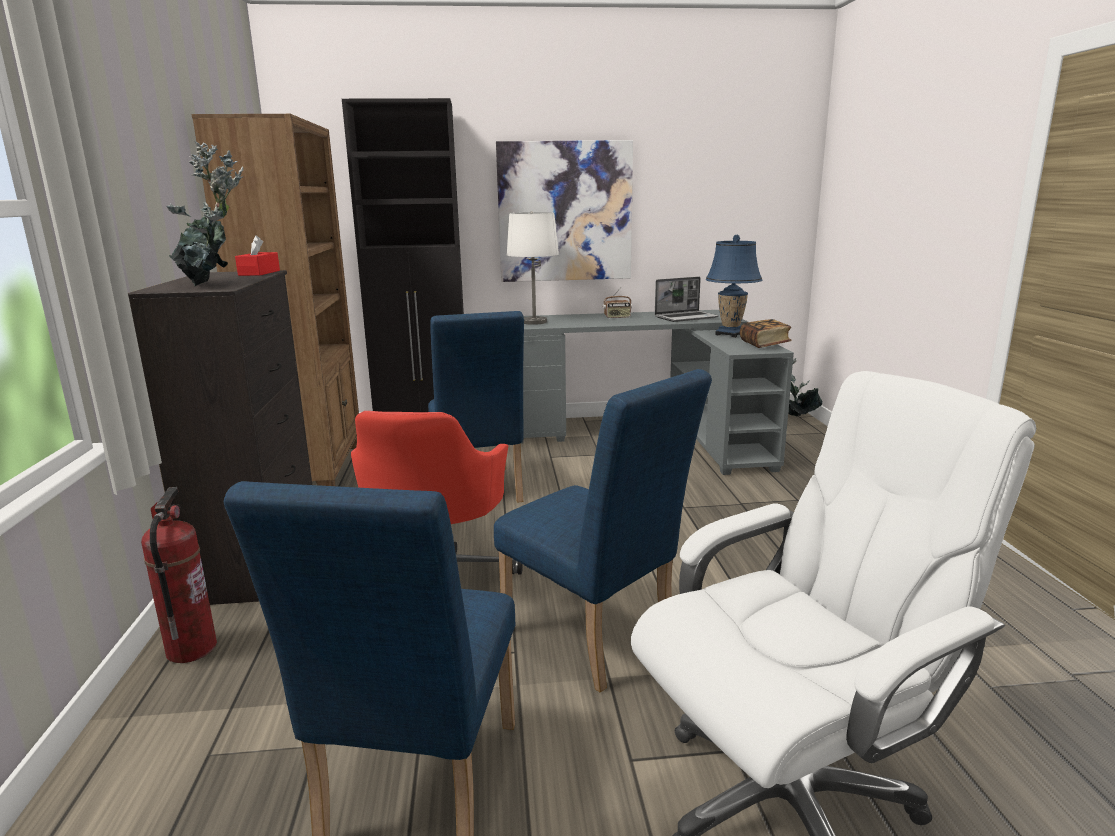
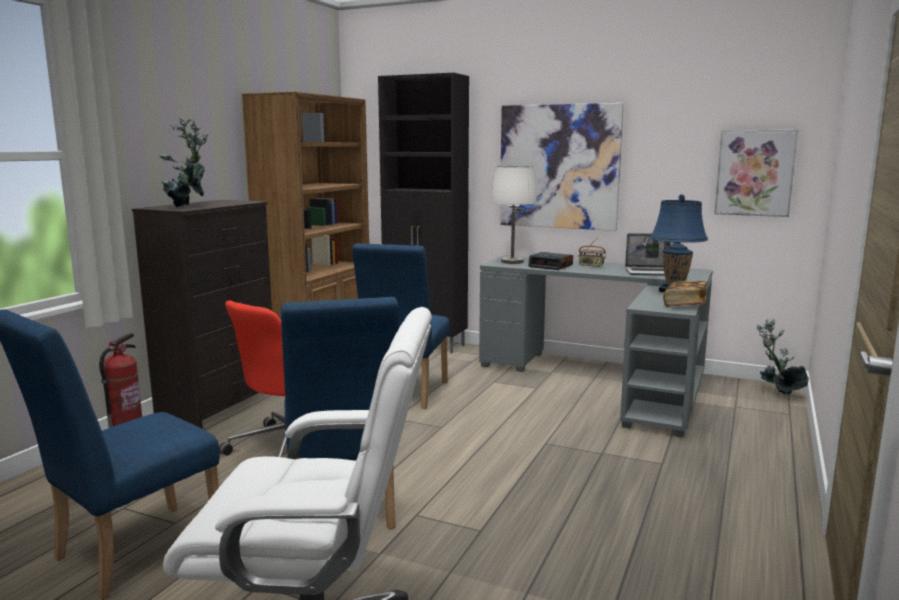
camera: 30 degrees right, 5 degrees down
red tissue box [235,236,280,276] -> none
none -> alarm clock [528,252,573,270]
none -> picture [715,130,798,217]

